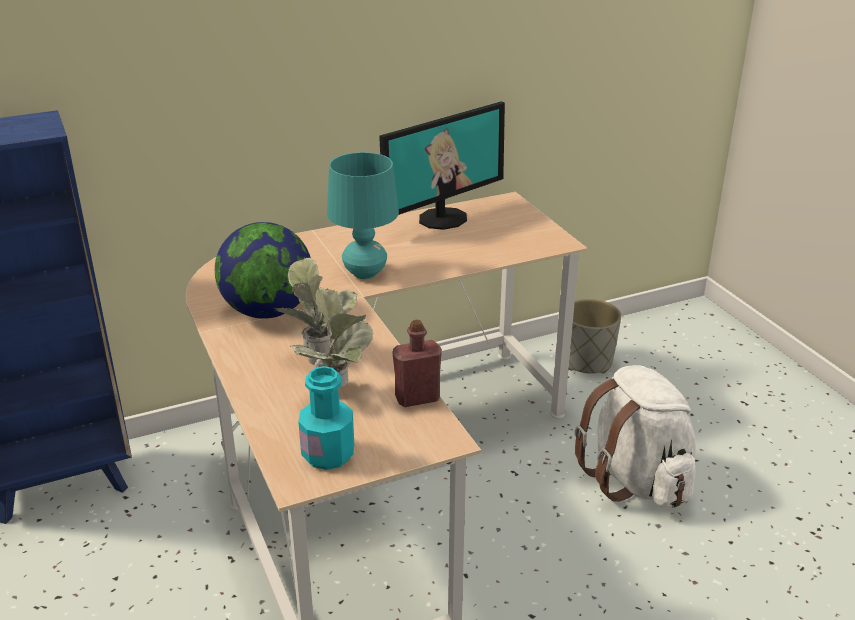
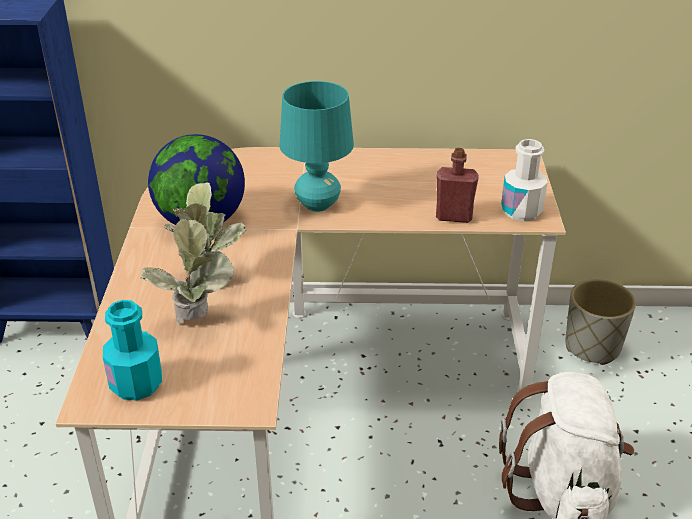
camera: 25 degrees right, 5 degrees up
monitor [379,101,505,230] -> none
red bottle [392,320,442,407] -> red bottle moved to [436,148,479,223]
none -> white bottle [501,139,547,221]

